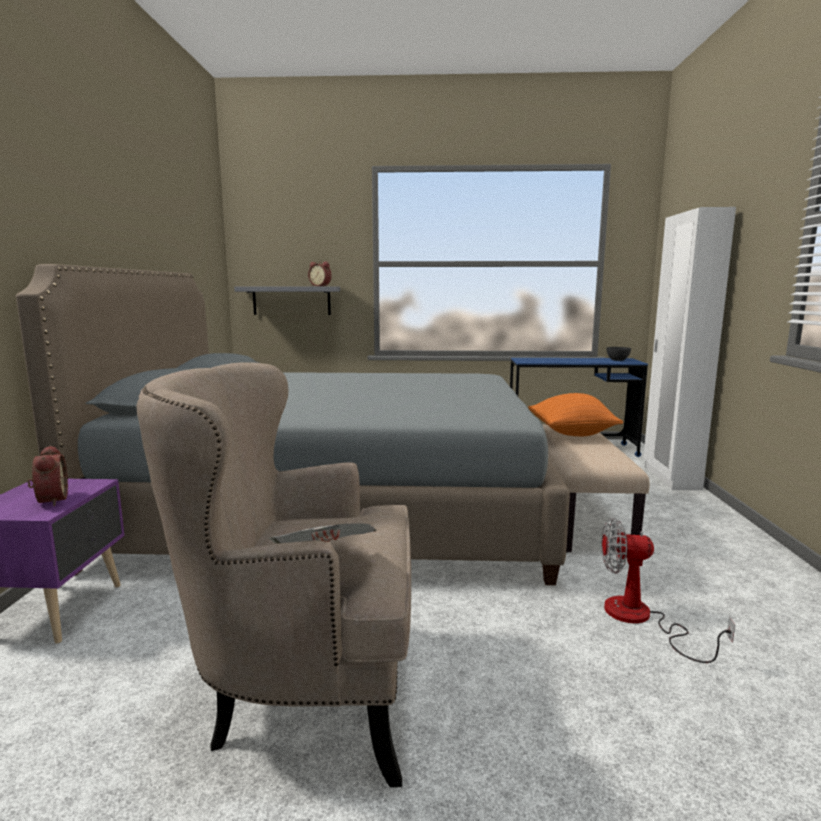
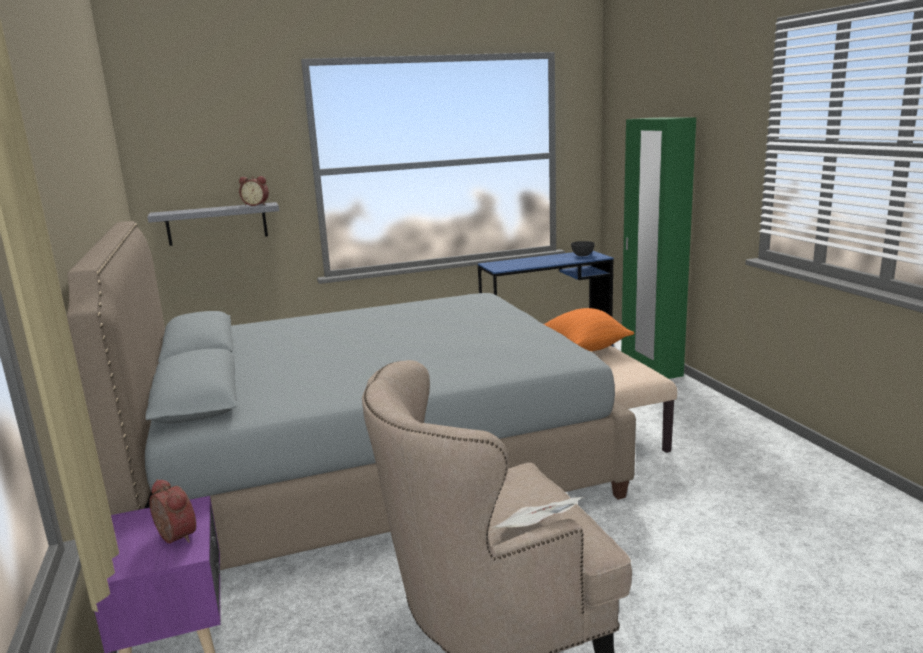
camera: 20 degrees left, 5 degrees up
fan [602,518,735,663] -> none
white wardrobe [643,207,736,491] -> green wardrobe [621,117,696,379]

